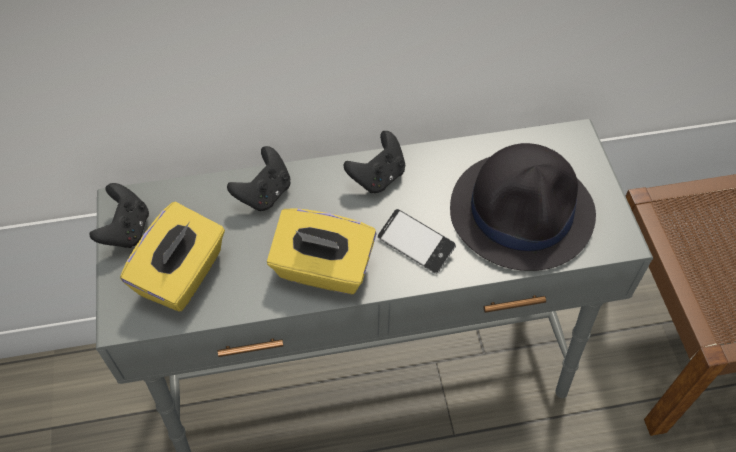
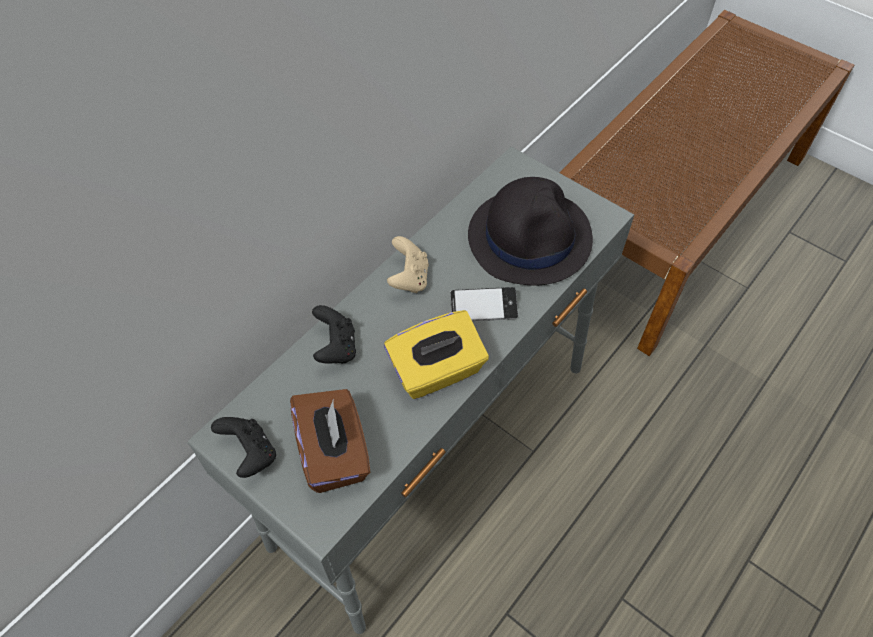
camera: 40 degrees left, 0 degrees up
yellow tissue box [120,202,225,312] -> brown tissue box [290,389,371,493]
black game controller [344,131,405,193] -> beige game controller [387,236,429,293]

